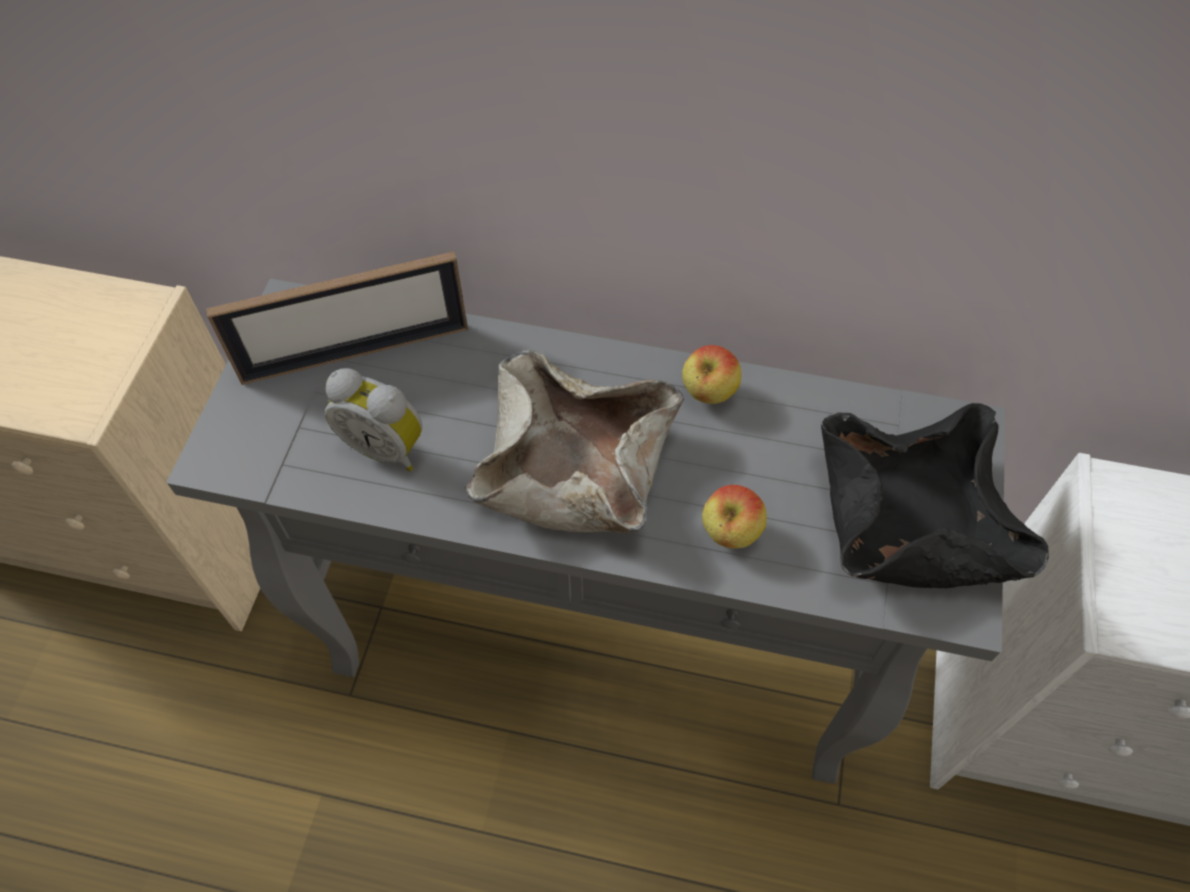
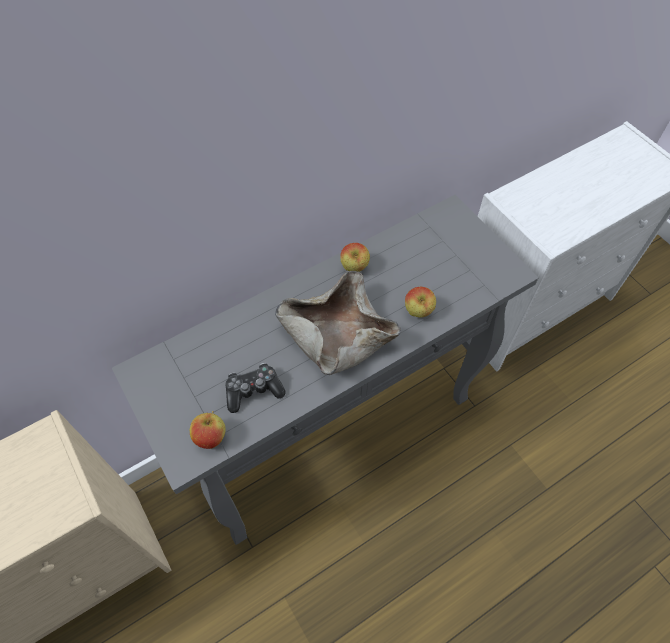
camera: 45 degrees left, 0 degrees up
picture frame [206,251,468,385] -> none
alarm clock [325,368,422,471] -> game controller [225,363,286,413]
black bowl [821,403,1049,589] -> none
none -> apple [190,411,226,449]

